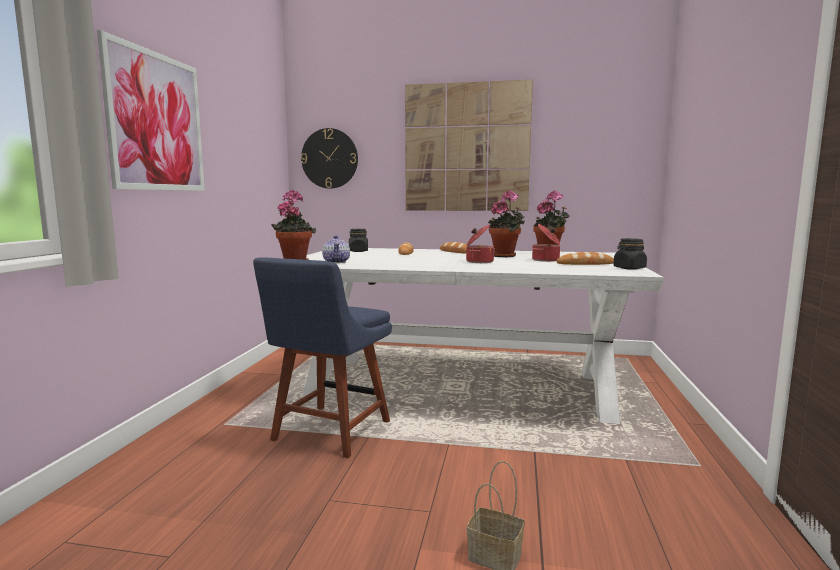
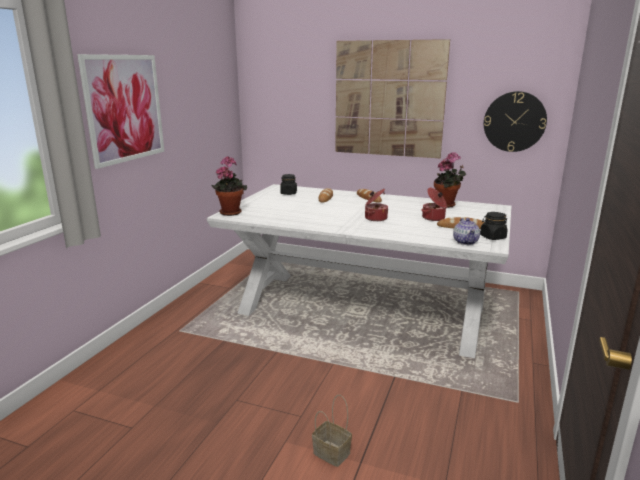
camera: 10 degrees right, 10 degrees up
blue chair [253,257,392,458] -> none
wall clock [301,128,358,189] -> wall clock moved to [484,91,547,152]
teapot [322,235,350,263] -> teapot moved to [453,218,480,245]
potted plant [488,190,525,257] -> none

